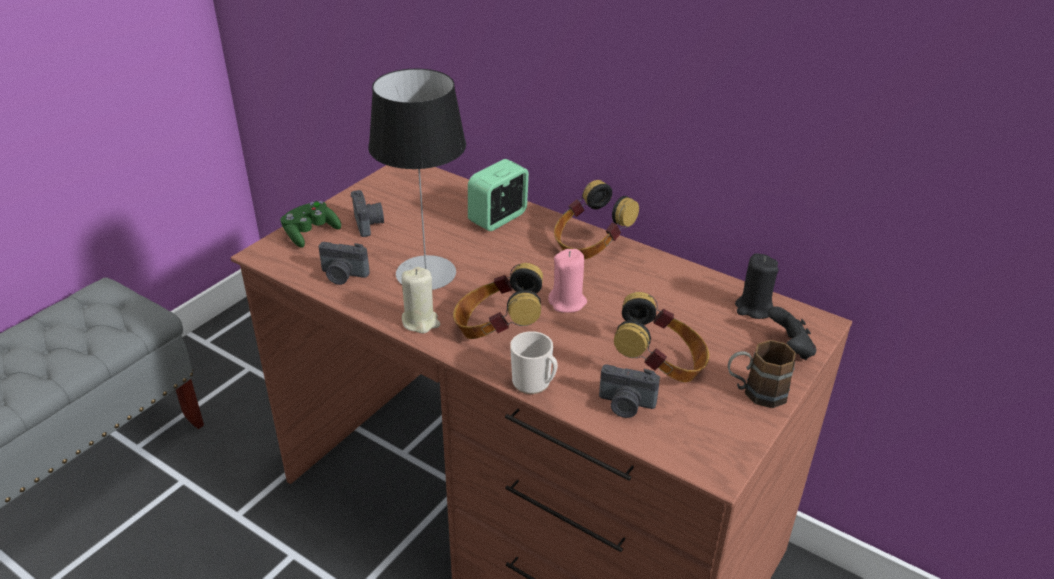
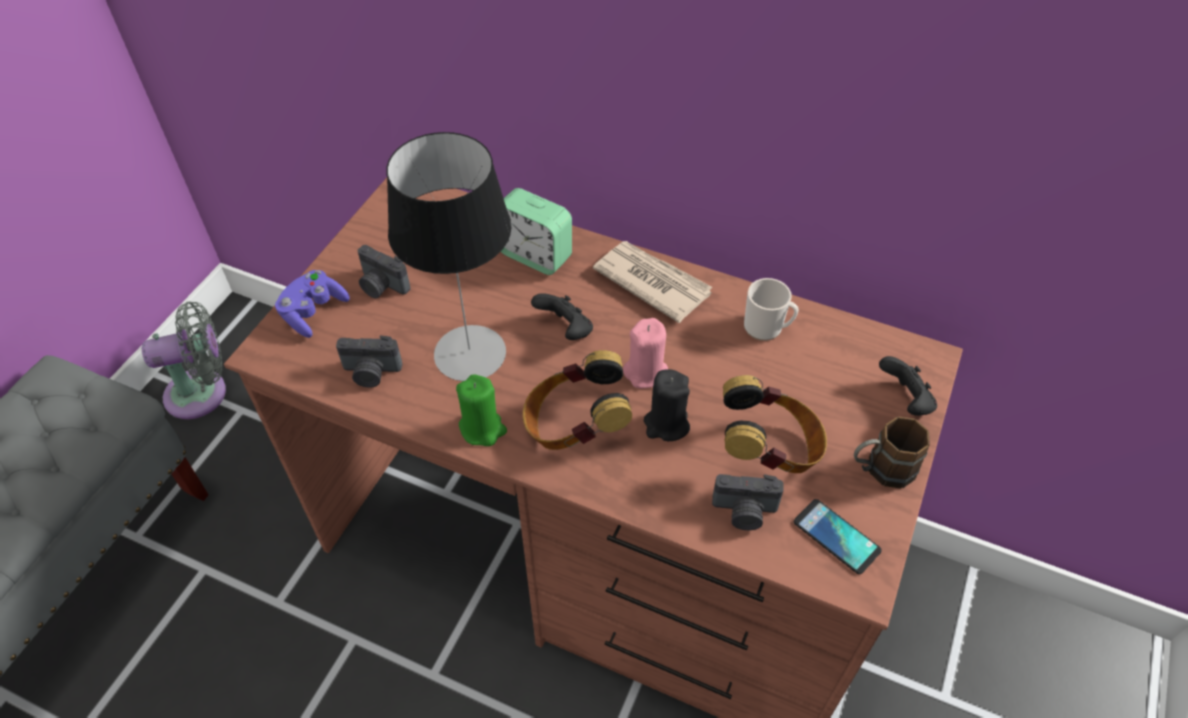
camera: 10 degrees left, 15 degrees up
green game controller [281,201,341,248] -> purple game controller [275,270,350,338]
camera [351,190,384,237] -> camera turned 150 degrees clockwise [357,245,411,298]
beige candle [402,267,440,333] -> green candle [456,374,507,446]
alarm clock [468,159,529,231] -> alarm clock turned 90 degrees counterclockwise [501,188,572,275]
mug [510,331,558,394] -> mug moved to [744,278,799,341]
headphones [554,180,639,260] -> newspaper [593,241,712,323]
black candle [735,253,778,319] -> black candle moved to [644,369,690,441]
none -> grey fan [142,301,226,419]
none -> black game controller [531,293,593,340]
none -> phone [794,499,882,574]

